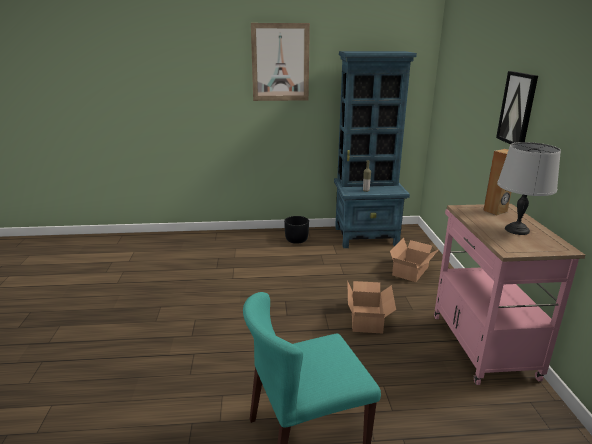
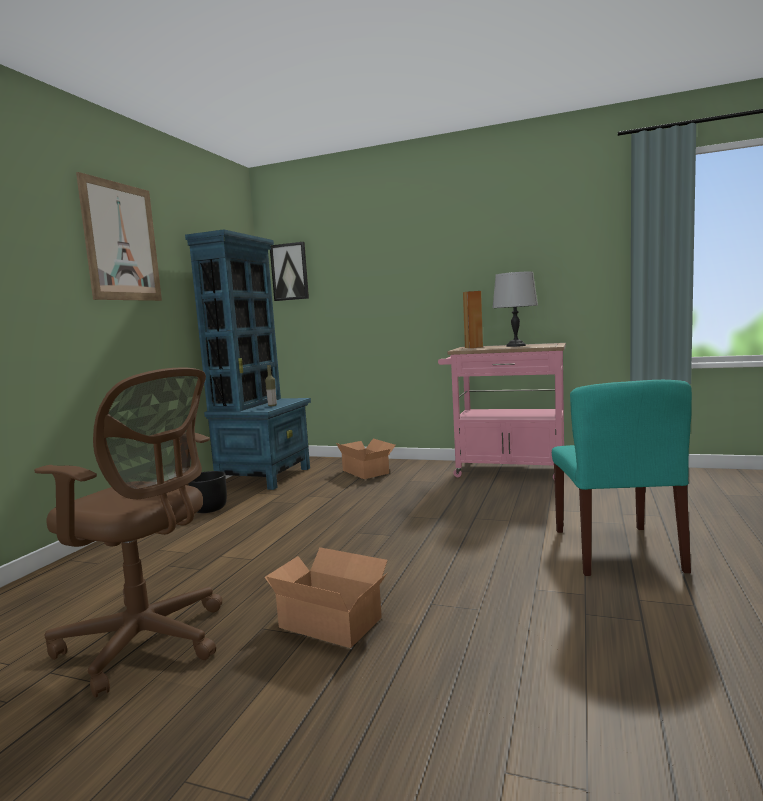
camera: 65 degrees left, 15 degrees down
cardboard box [347,281,396,333] -> cardboard box moved to [264,547,388,648]
picture [496,71,538,144] -> picture moved to [270,242,309,301]
none -> brown office chair [34,368,223,698]

